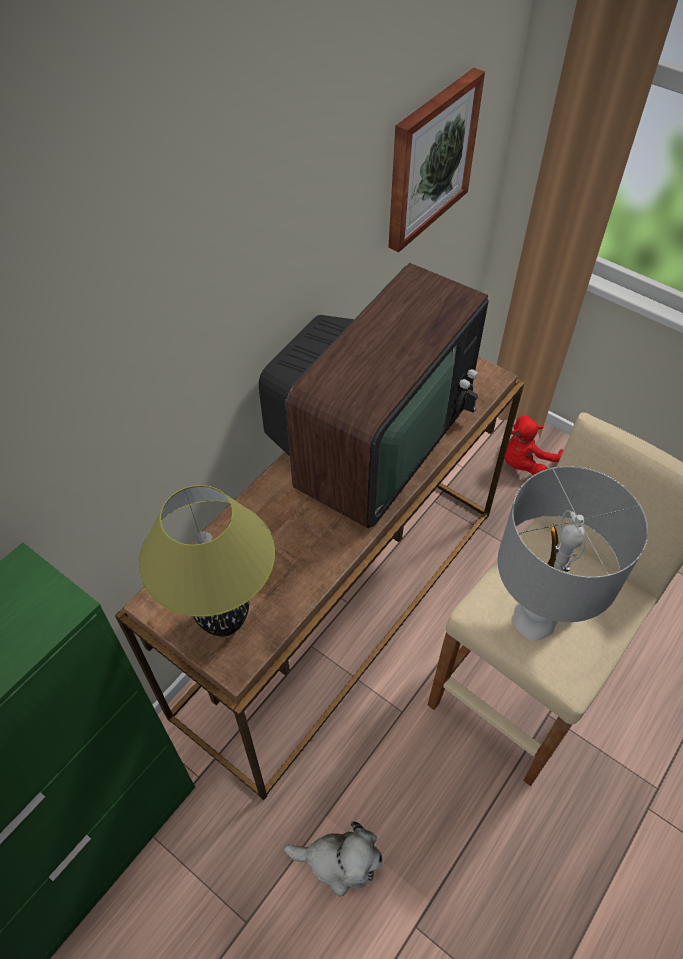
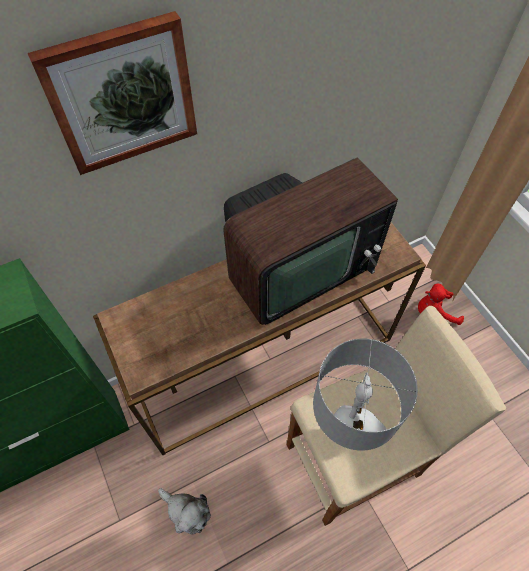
camera: 25 degrees right, 5 degrees up
table lamp [139,485,275,636] -> none
picture [388,68,485,252] -> picture moved to [27,11,197,175]

